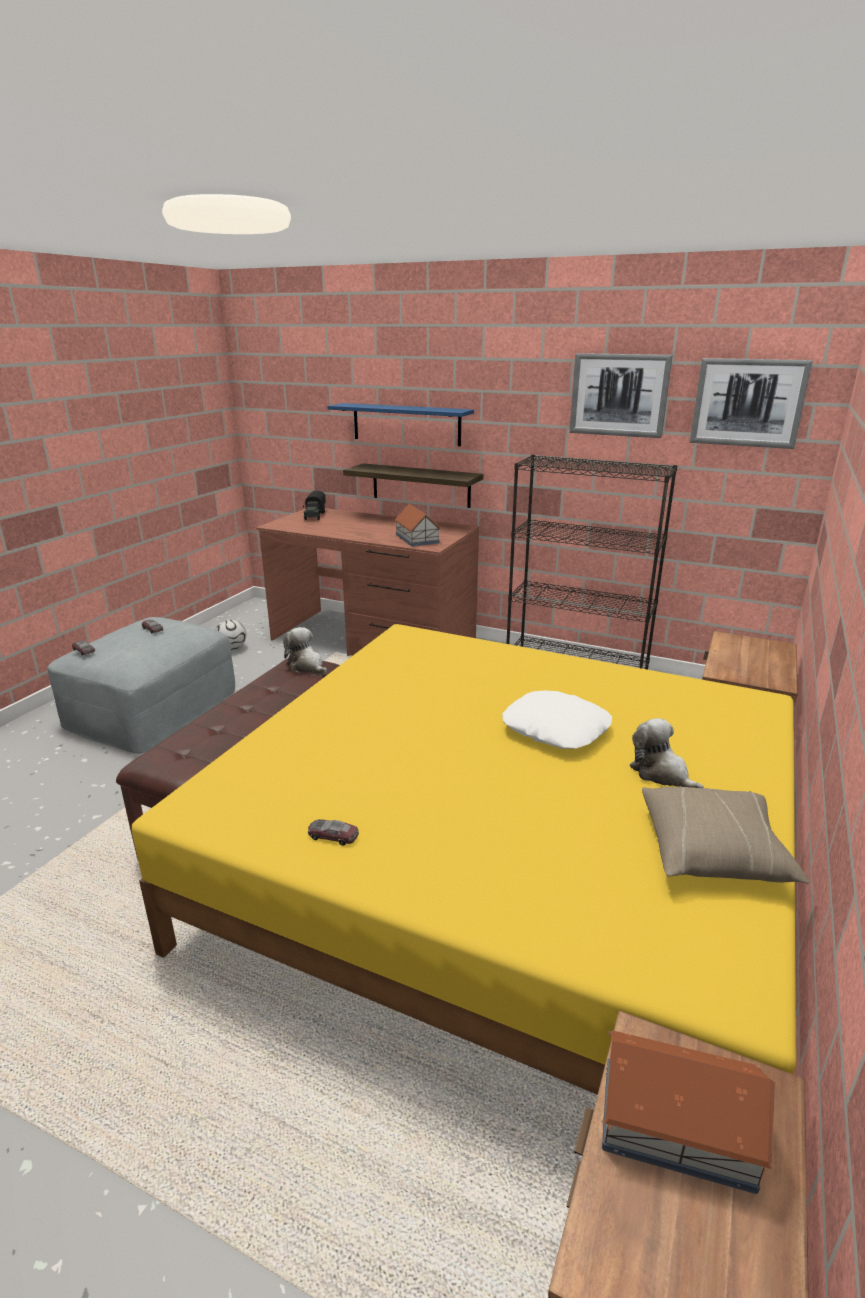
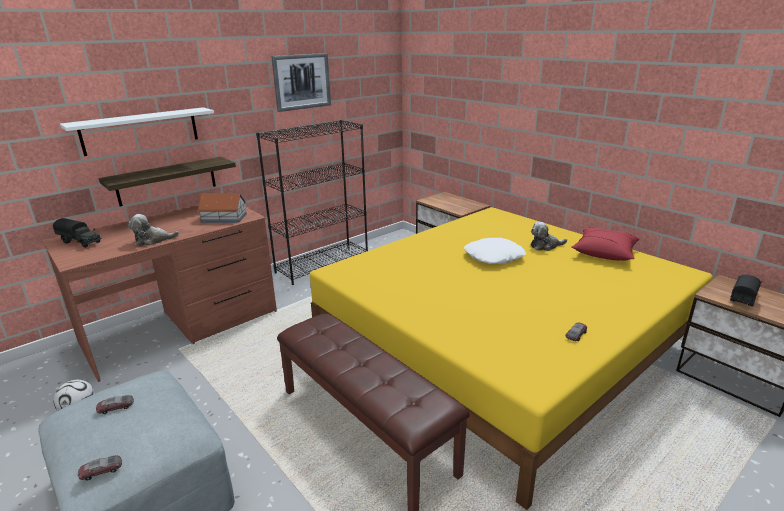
camera: 65 degrees left, 0 degrees up
plush toy [283,627,327,675] -> plush toy moved to [128,214,179,246]
blue shelf [328,403,474,446] -> white shelf [60,107,214,156]
toy house [602,1031,775,1194] -> toy truck [730,275,762,306]
beige pillow [642,786,810,883] -> red pillow [571,227,640,261]
picture [690,358,813,449] -> none

